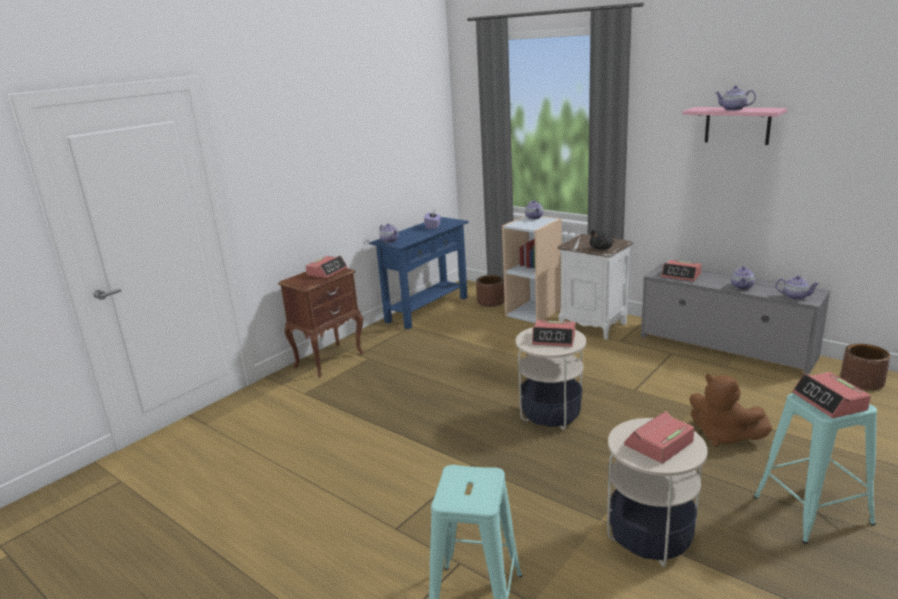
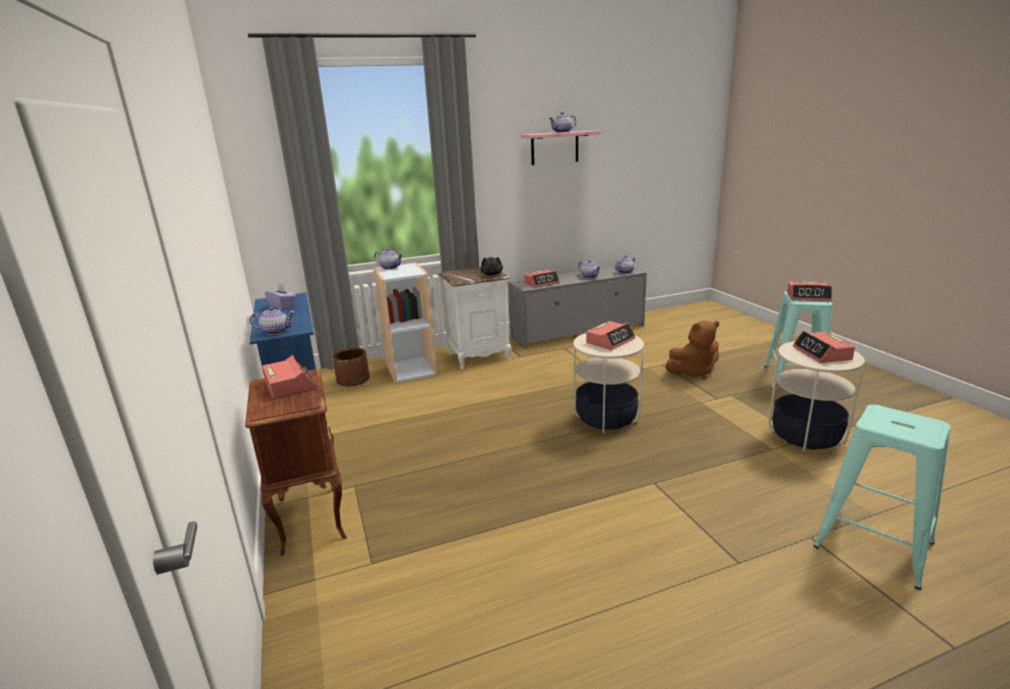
camera: 60 degrees left, 0 degrees up
brown planter [840,344,890,391] -> none

